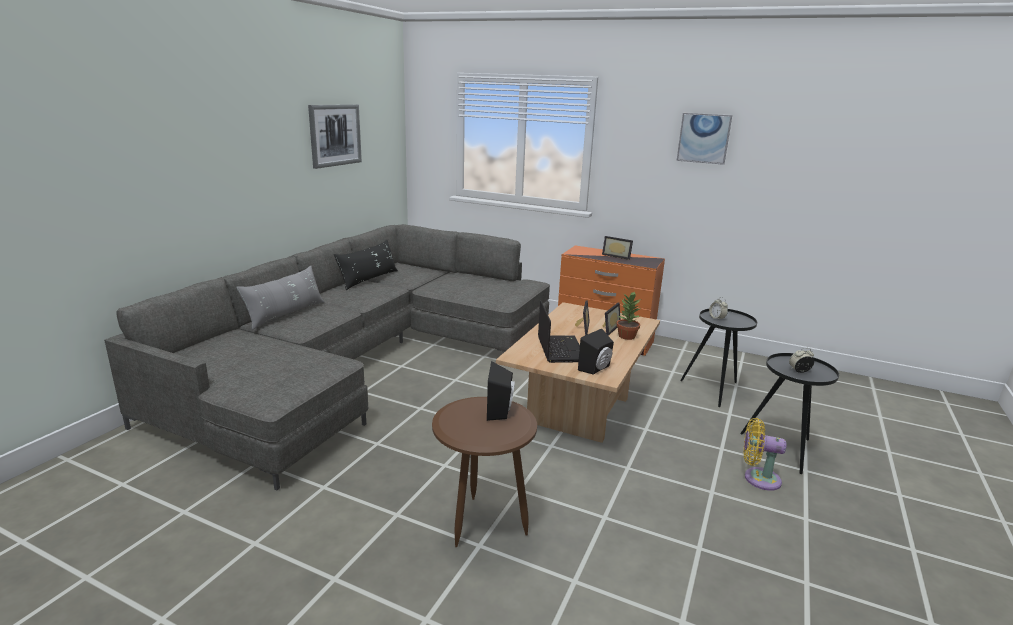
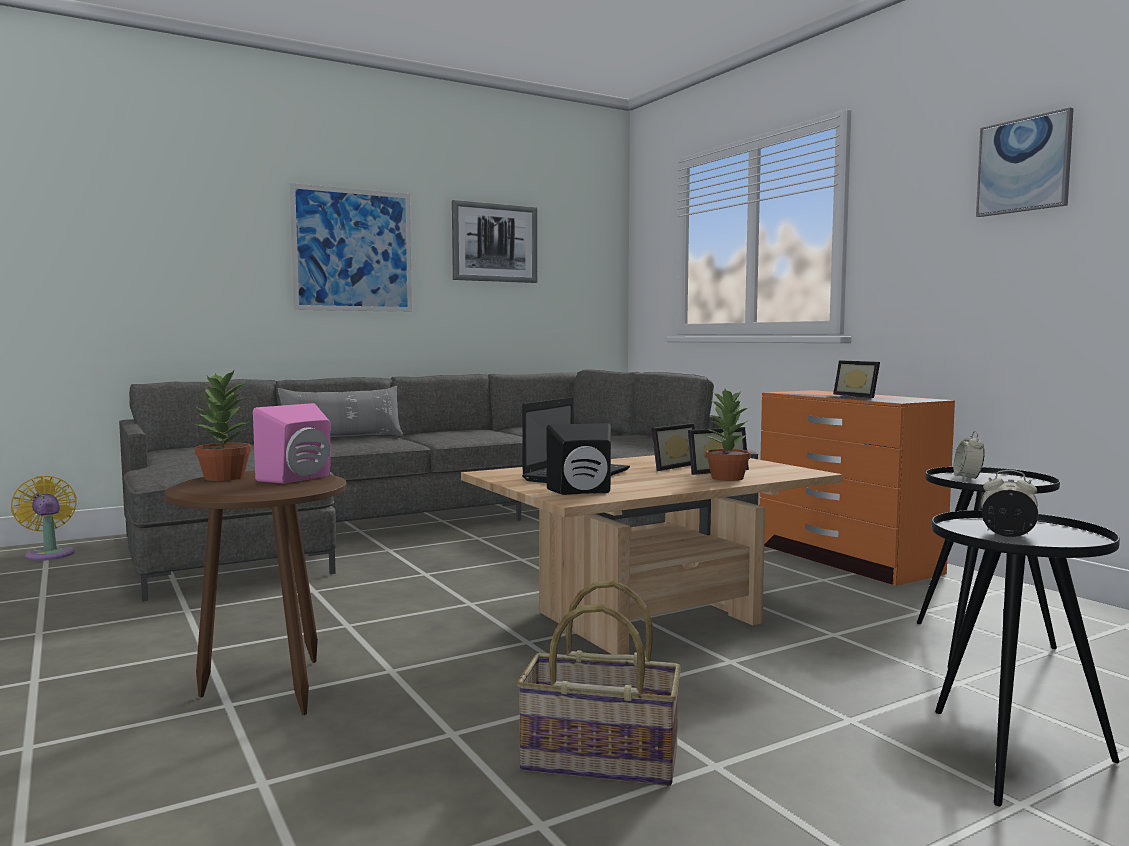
camera: 35 degrees right, 15 degrees down
black pillow [334,240,398,290] -> none
black speaker [487,361,515,421] -> pink speaker [253,403,330,484]
yellow fan [744,418,787,491] -> yellow fan moved to [11,476,77,561]
none -> potted plant [192,370,252,481]
none -> picture [290,183,412,312]
none -> basket [517,580,681,786]

